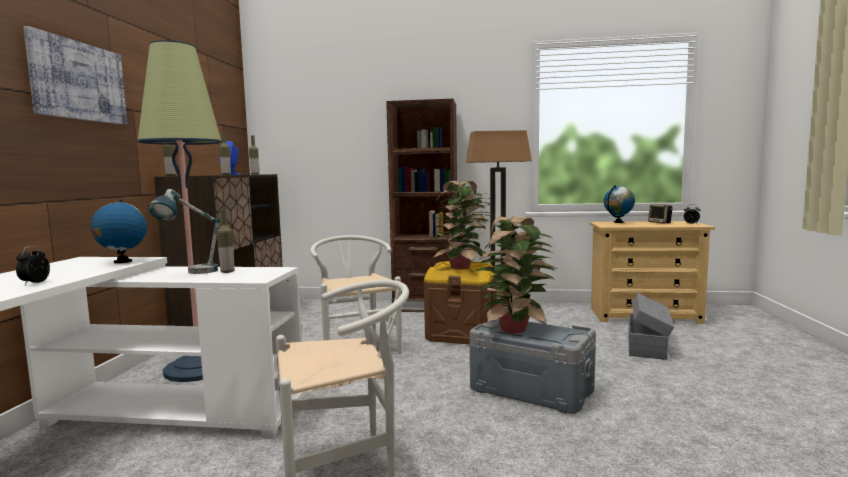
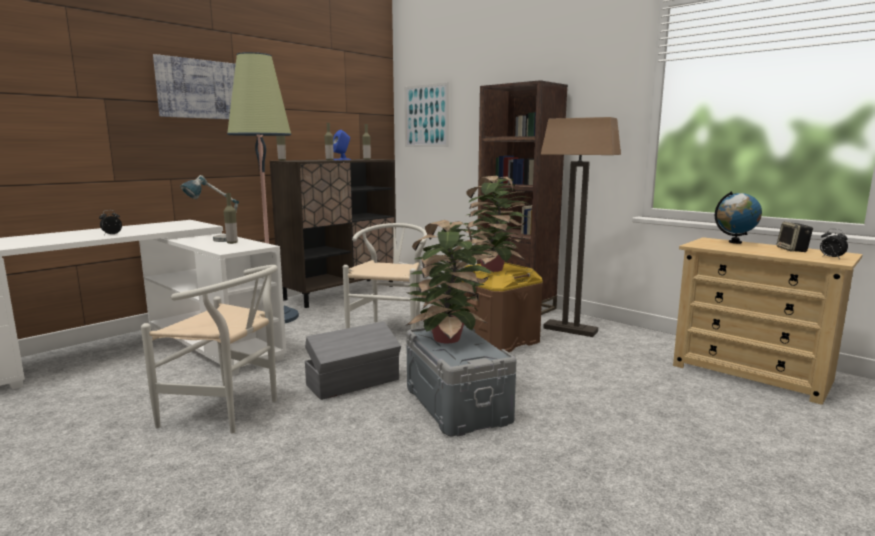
camera: 35 degrees right, 5 degrees up
globe [91,200,147,263] -> none
grey storage box [628,293,674,360] -> grey storage box moved to [305,322,401,400]
none -> picture [404,82,449,147]

